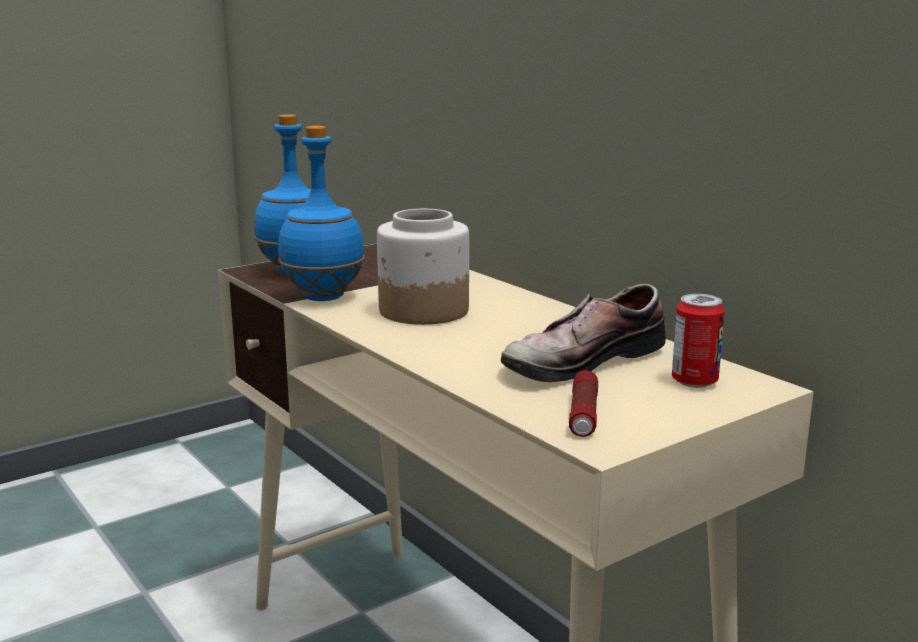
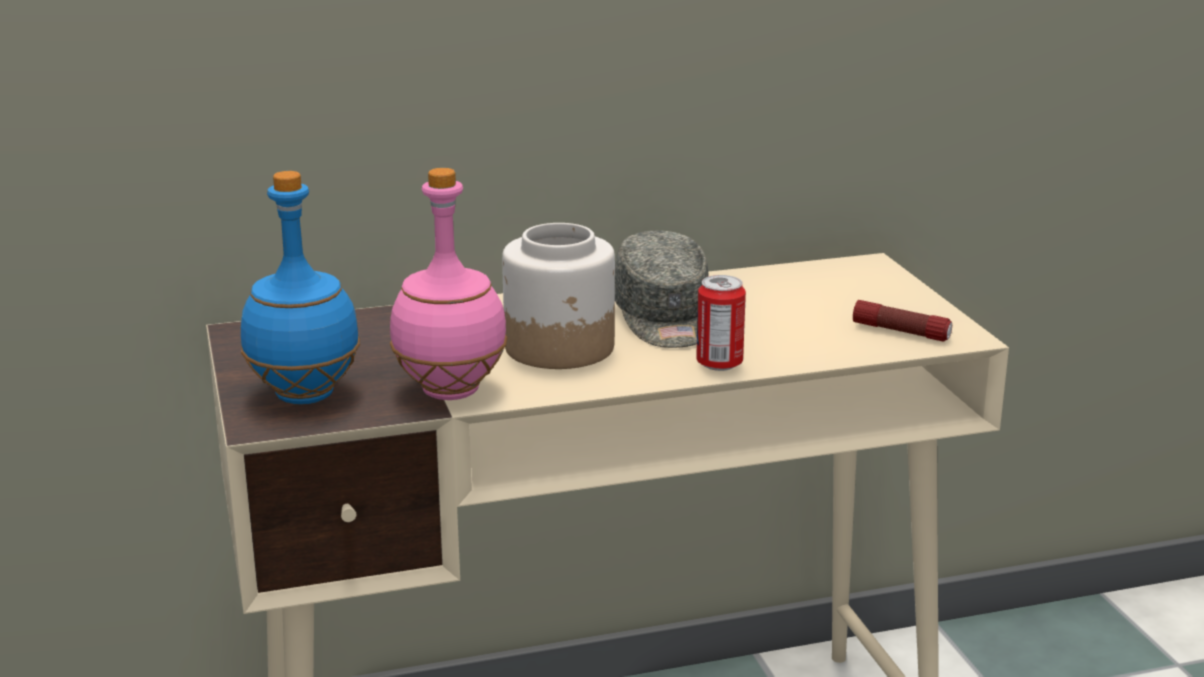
camera: 70 degrees left, 5 degrees up
blue bottle [278,126,365,301] -> pink bottle [390,168,507,400]
shoe [501,284,666,382] -> none
can [672,294,725,388] -> can moved to [696,275,746,371]
none -> grey cap [615,230,708,348]

